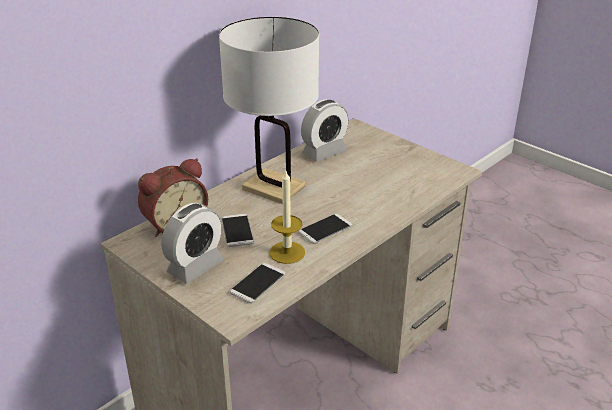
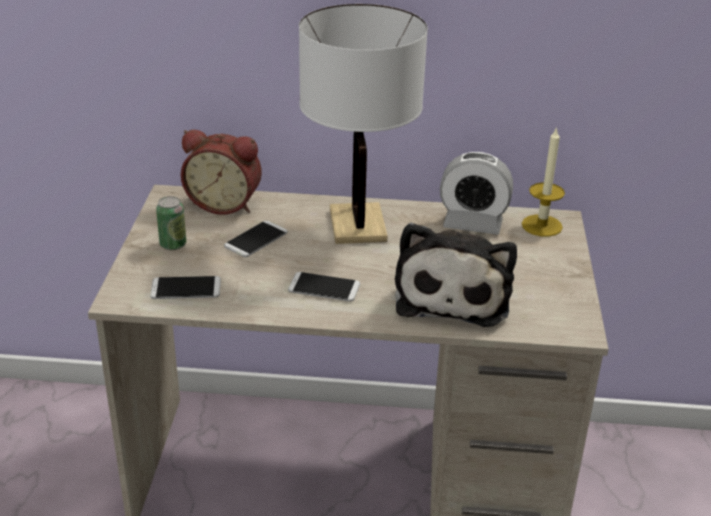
camera: 50 degrees right, 0 degrees up
alarm clock [162,203,224,283] -> can [156,196,186,250]
candle [269,171,305,264] -> candle moved to [522,127,565,237]
none -> plush toy [395,222,517,327]

